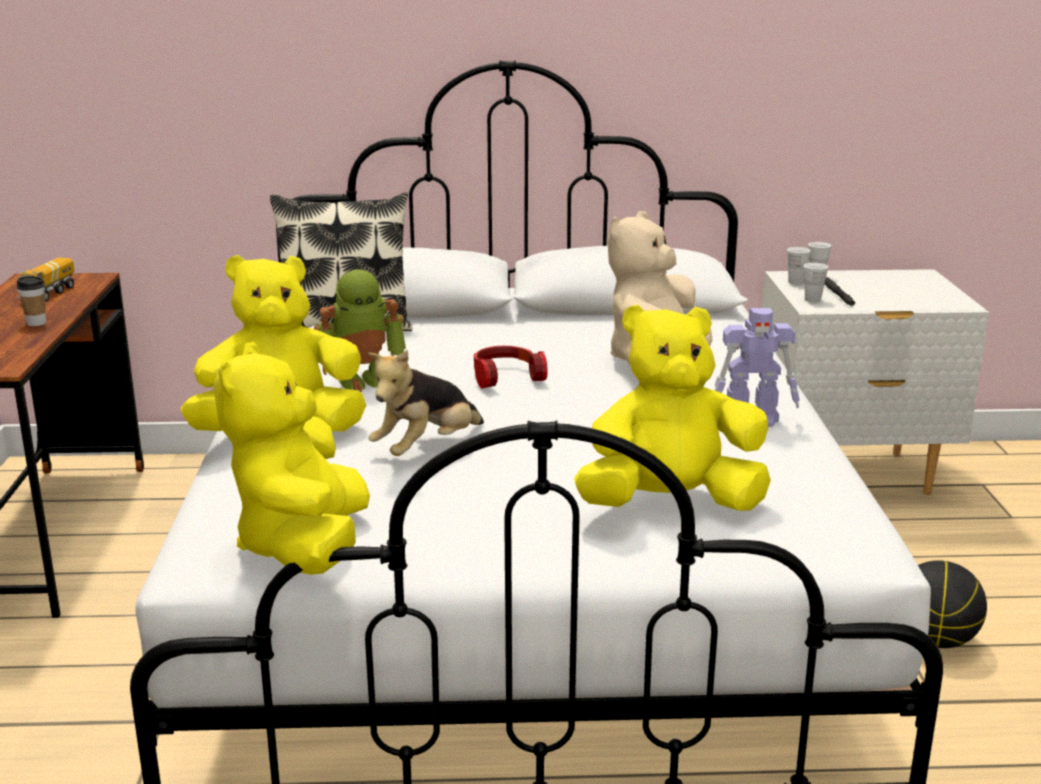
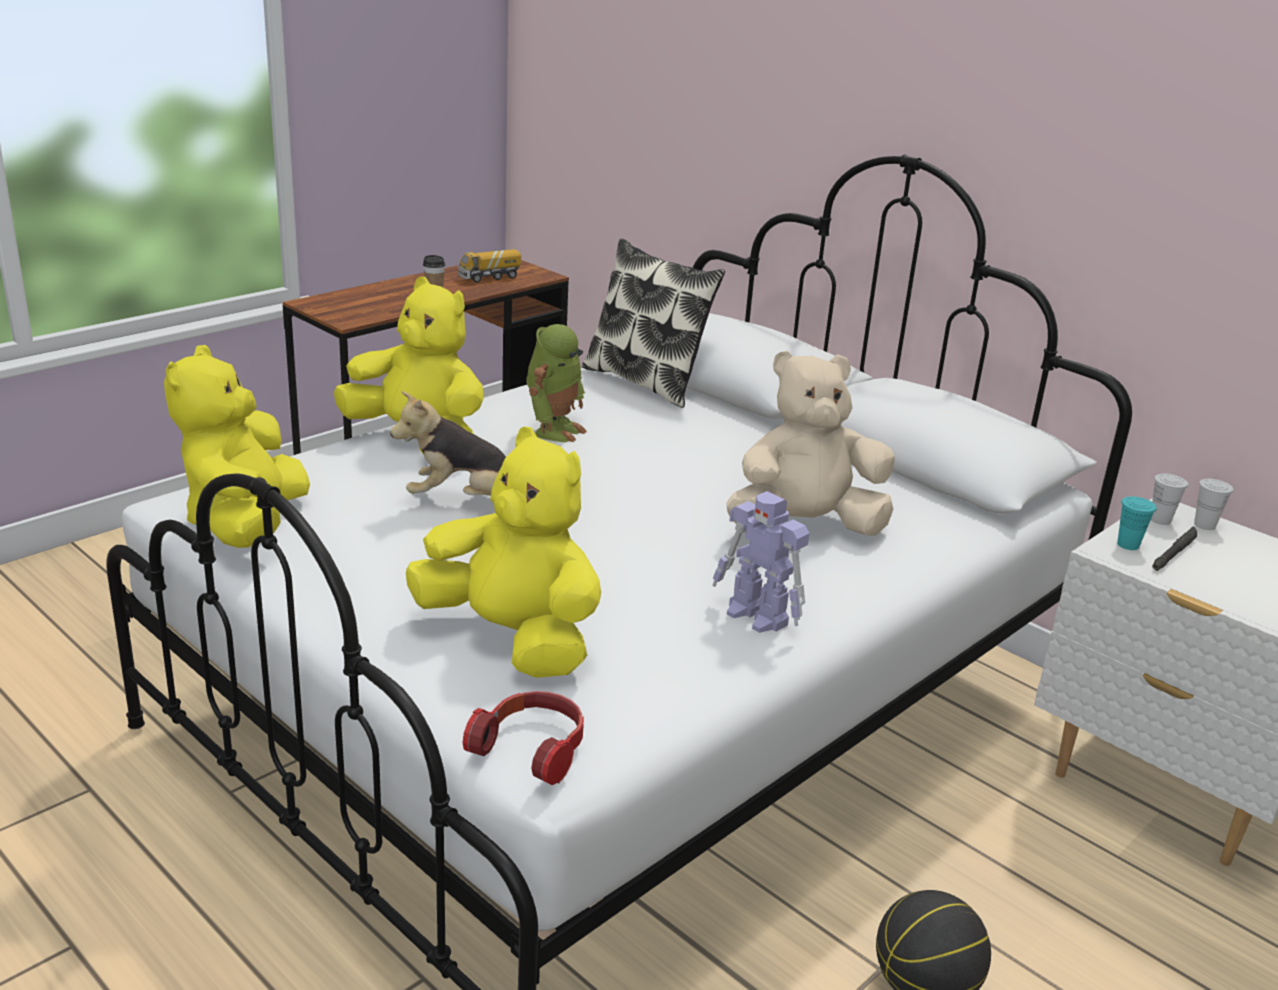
camera: 45 degrees right, 5 degrees up
yellow plush toy [213,342,370,575] -> yellow plush toy turned 45 degrees counterclockwise [164,345,310,548]
toy robot [314,269,406,392] -> toy robot turned 90 degrees counterclockwise [527,324,587,443]
headphones [474,346,548,389] -> headphones moved to [462,691,584,785]
white cup [803,263,829,302] -> turquoise cup [1117,496,1157,550]

